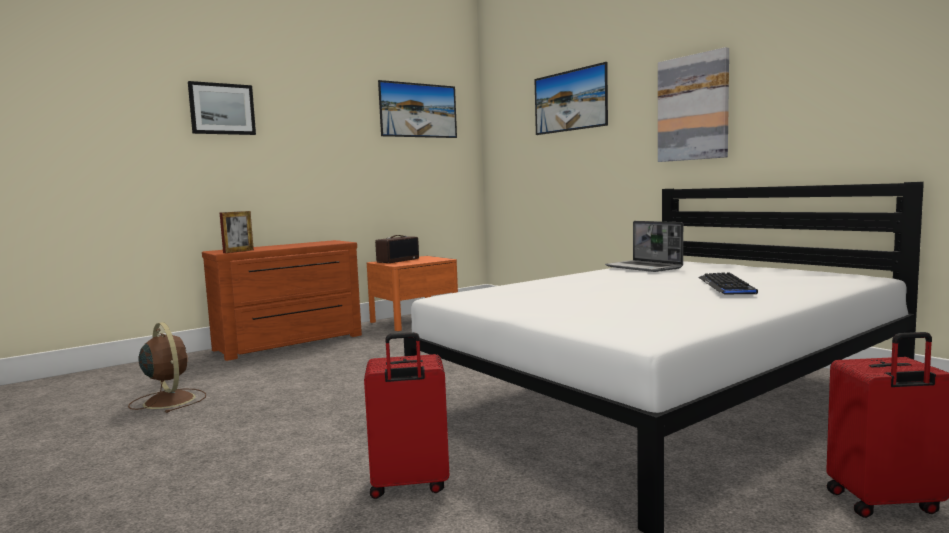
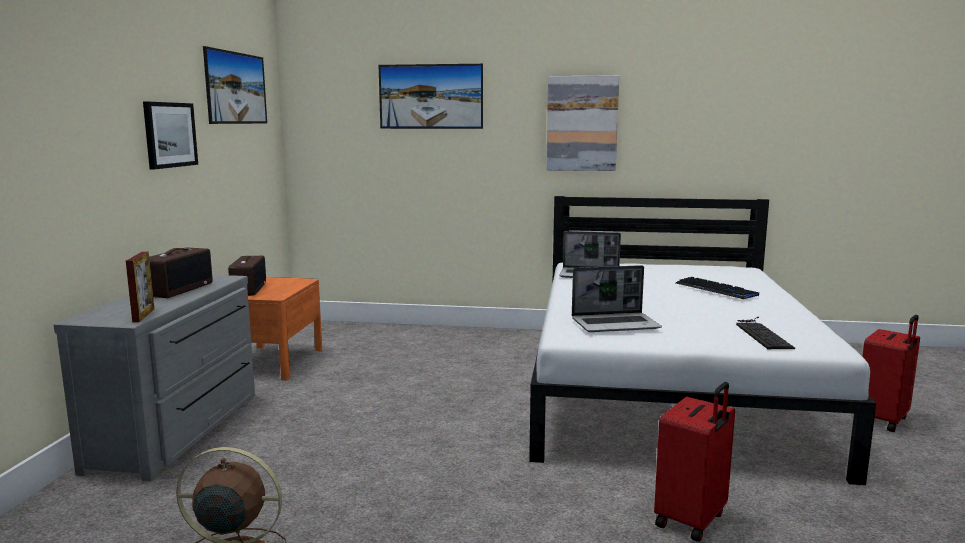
camera: 45 degrees left, 5 degrees up
picture [188,81,256,135] -> picture moved to [143,102,198,169]
brown dresser [202,240,362,361] -> grey dresser [54,275,255,481]
none -> radio [149,248,213,298]
none -> laptop [572,265,662,332]
none -> keyboard [736,317,795,349]

